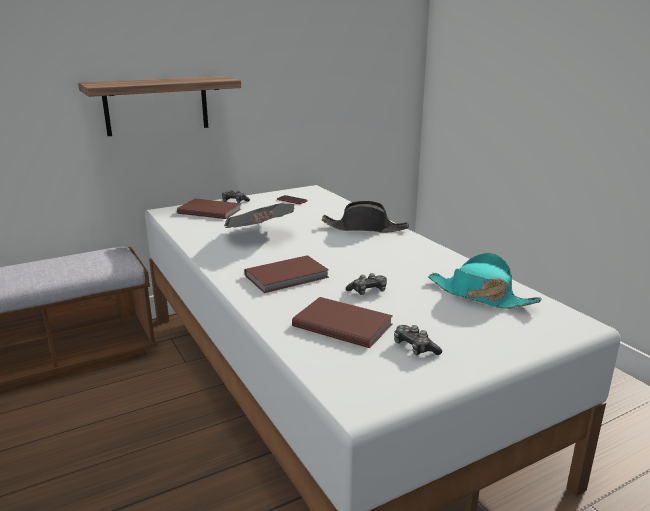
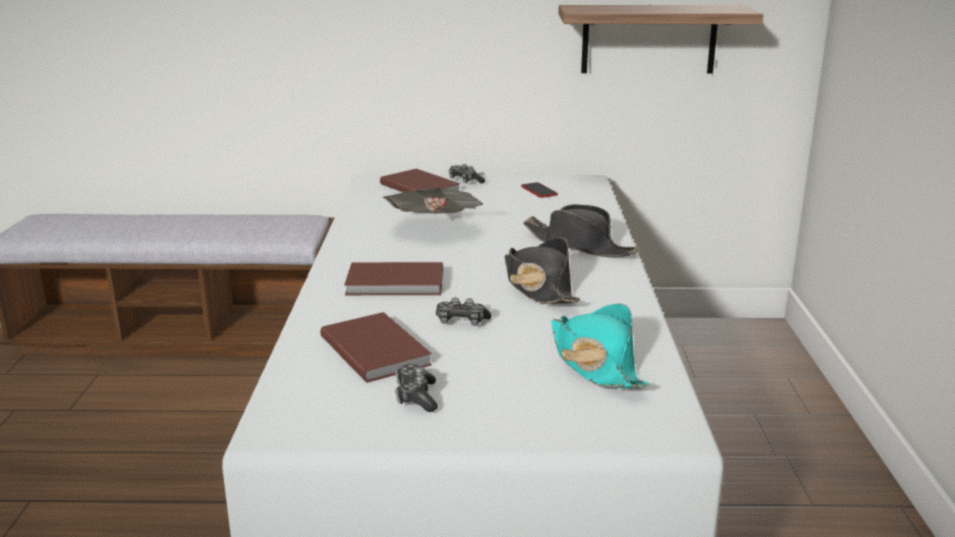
camera: 30 degrees right, 0 degrees up
shelf [78,76,241,136] -> shelf moved to [558,5,763,73]
none -> black hat [504,238,580,304]

